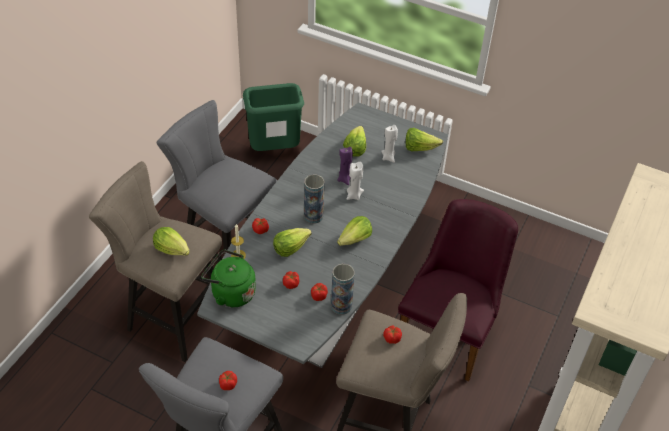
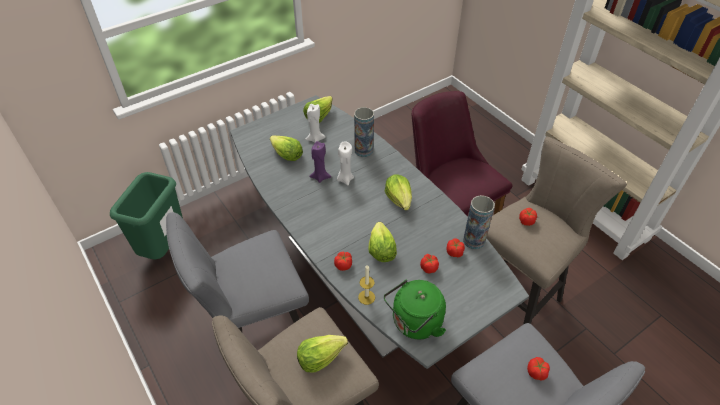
camera: 60 degrees left, 0 degrees up
vase [304,174,325,224] -> vase moved to [354,107,374,157]

